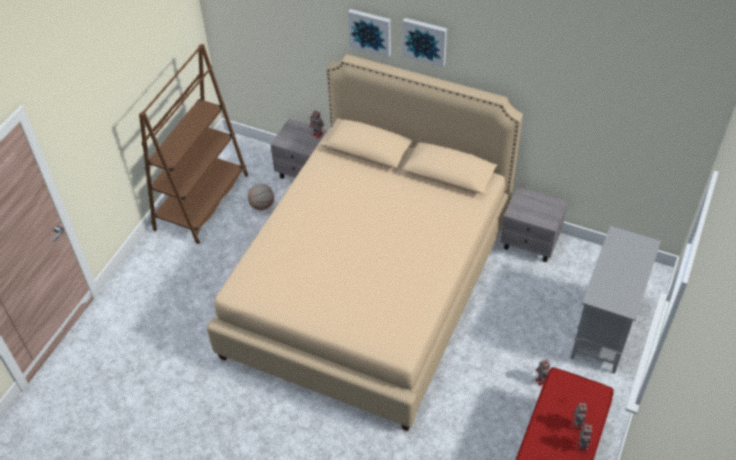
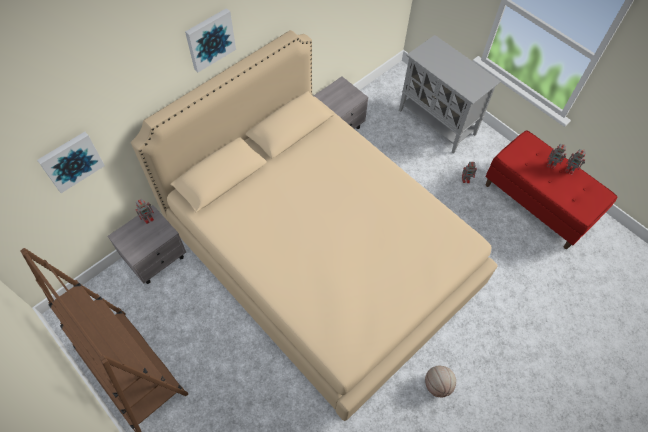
camera: 70 degrees left, 10 degrees up
basketball [248,184,274,210] -> basketball moved to [425,366,456,398]
picture [348,9,391,58] -> picture moved to [37,132,105,193]

